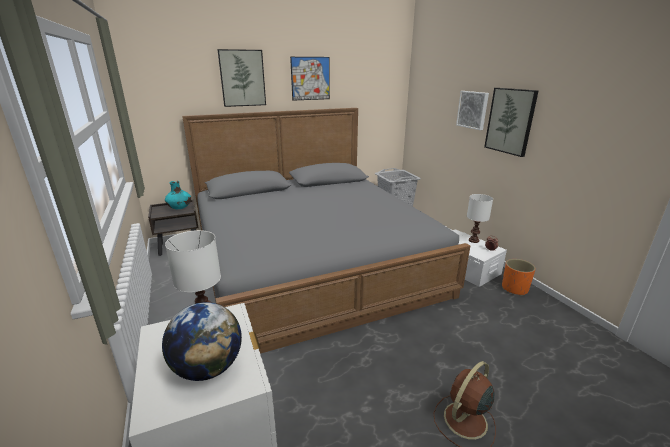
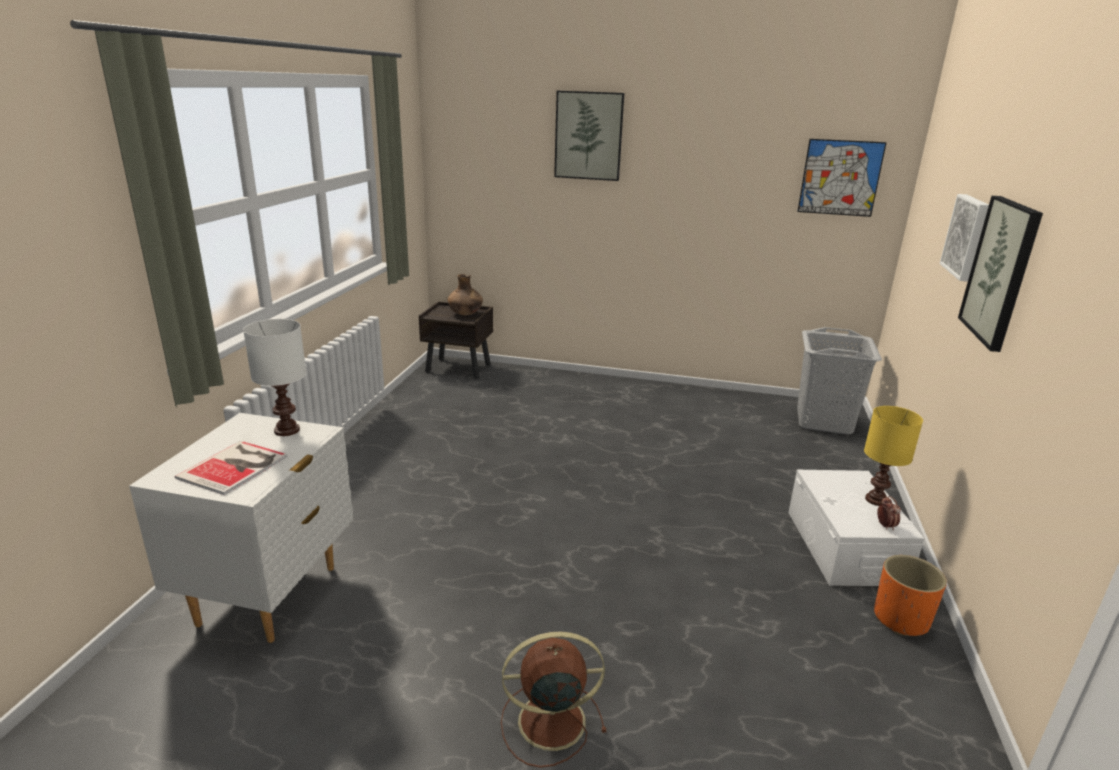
camera: 35 degrees right, 0 degrees up
globe [162,302,242,381] -> book [175,441,287,495]
turquoise vase [165,181,191,209] -> brown vase [448,274,483,315]
grey bed [182,108,470,354] -> none
picture [290,57,330,101] -> picture moved to [797,139,887,217]
white table lamp [467,194,493,243] -> yellow table lamp [864,406,923,506]

